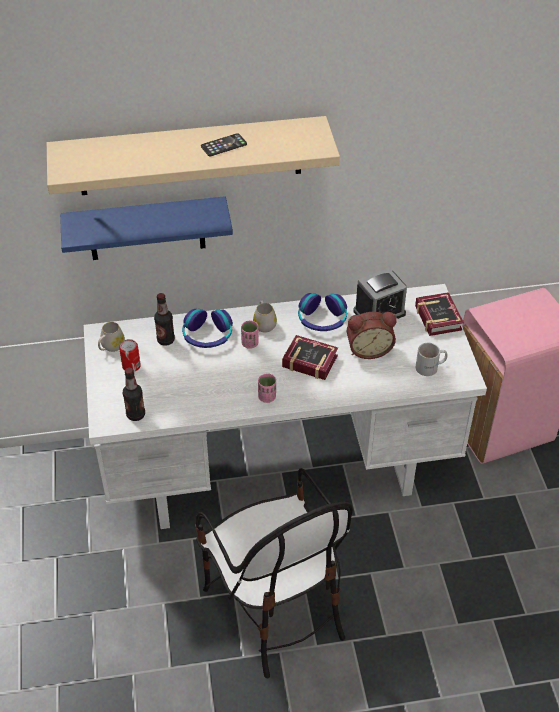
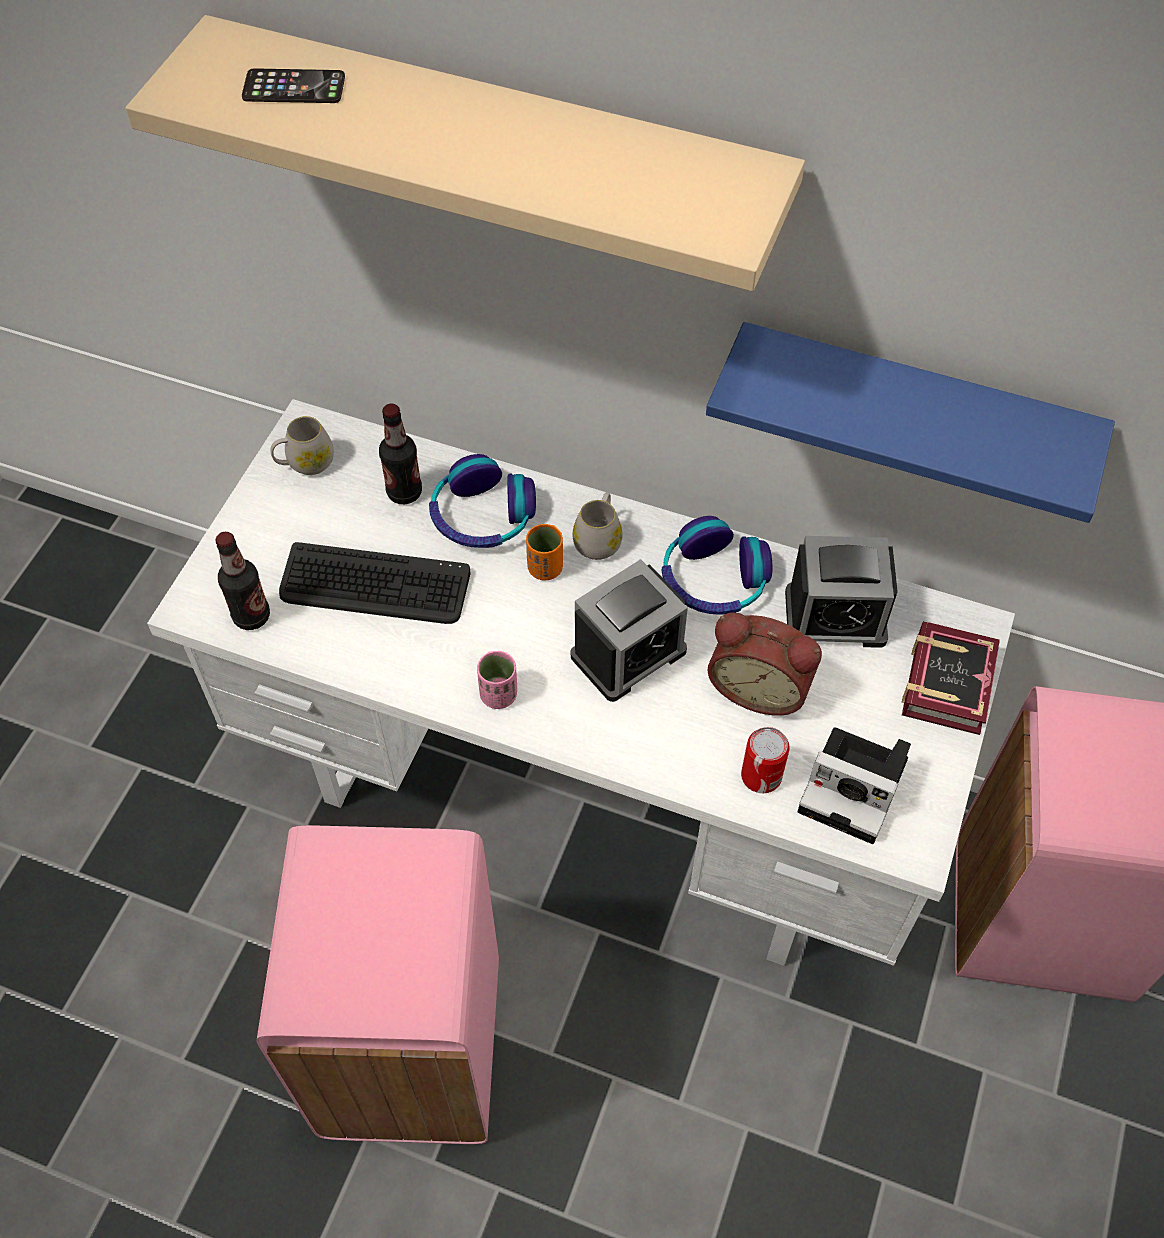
camera: 30 degrees right, 10 degrees up
blue shelf [60,196,233,260] -> blue shelf moved to [706,322,1115,523]
can [119,339,141,372] -> can moved to [741,727,790,793]
chair [195,468,353,678] -> pink trash can [256,826,499,1144]
phone [201,133,247,156] -> phone moved to [242,68,345,103]
pink cup [241,320,259,349] -> orange cup [526,524,563,580]
book [282,335,338,380] -> alarm clock [571,559,688,702]
white mug [416,343,448,376] -> camera [798,728,911,844]
none -> keyboard [279,542,471,624]

